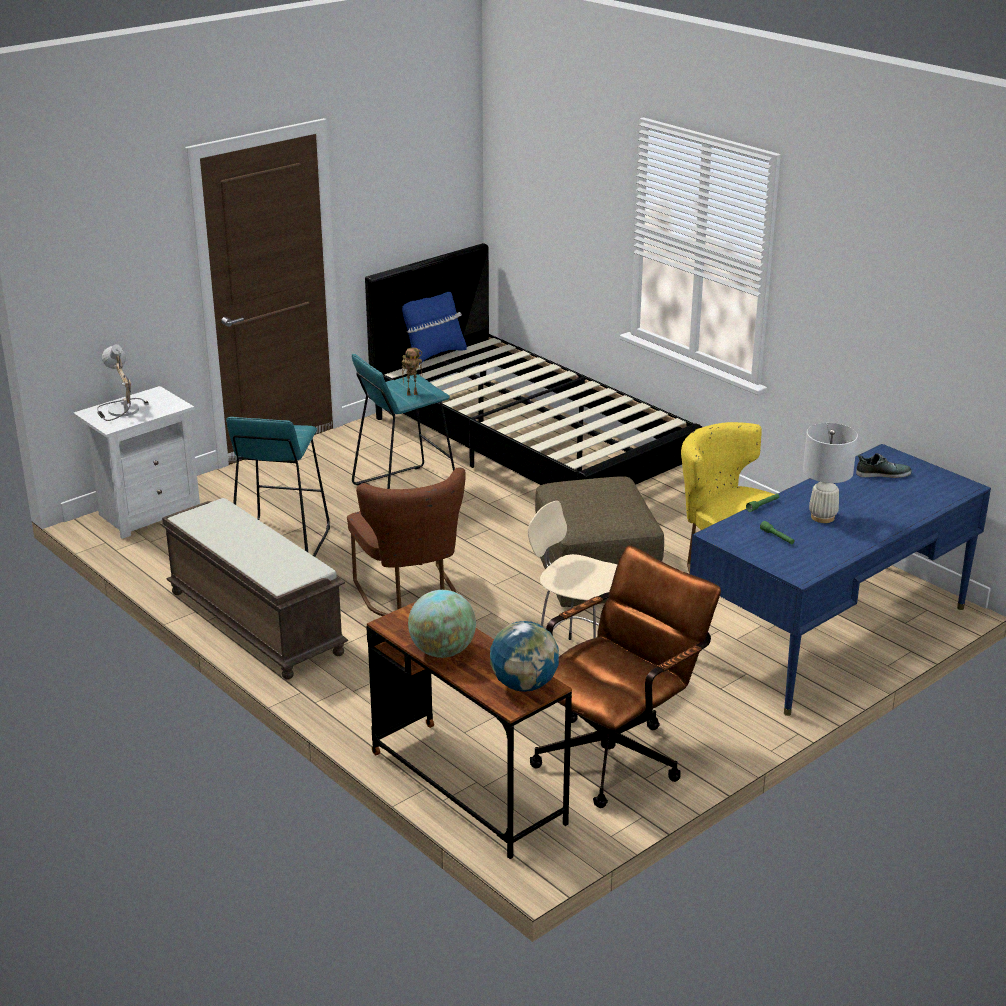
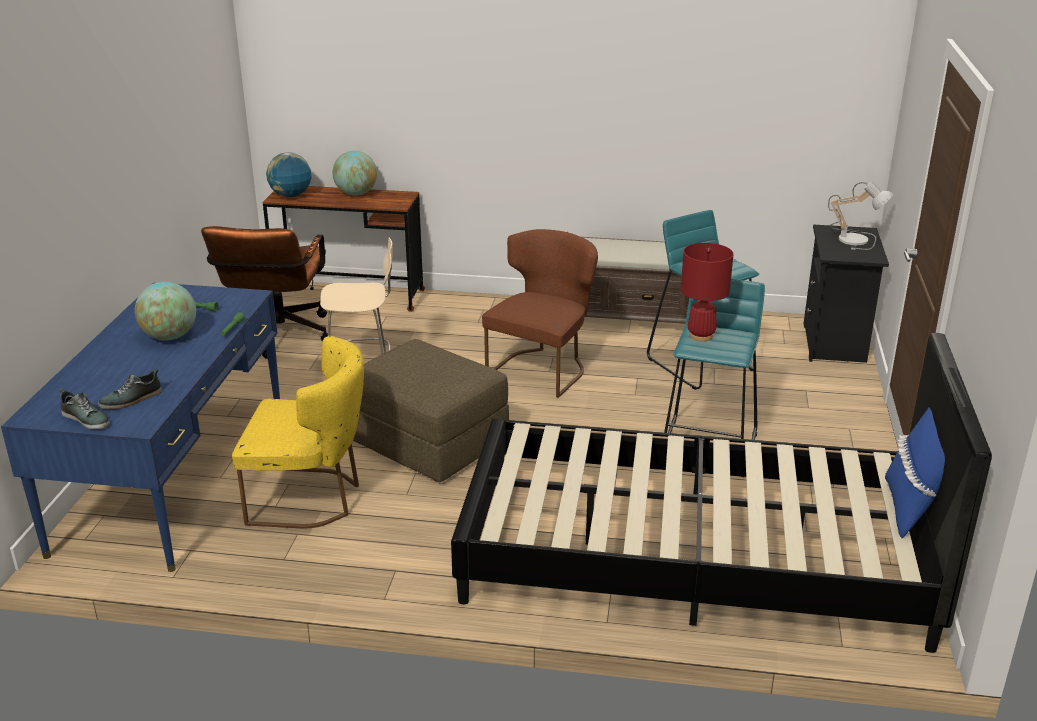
camera: 140 degrees right, 0 degrees up
white nightstand [73,386,200,539] -> black nightstand [803,225,889,363]
brown chair [347,468,466,616] -> brown chair turned 90 degrees clockwise [482,229,598,398]
toy robot [402,348,423,396] -> red table lamp [681,243,733,342]
white table lamp [803,423,858,523] -> globe [135,281,196,340]
none -> shoe [59,388,110,430]

